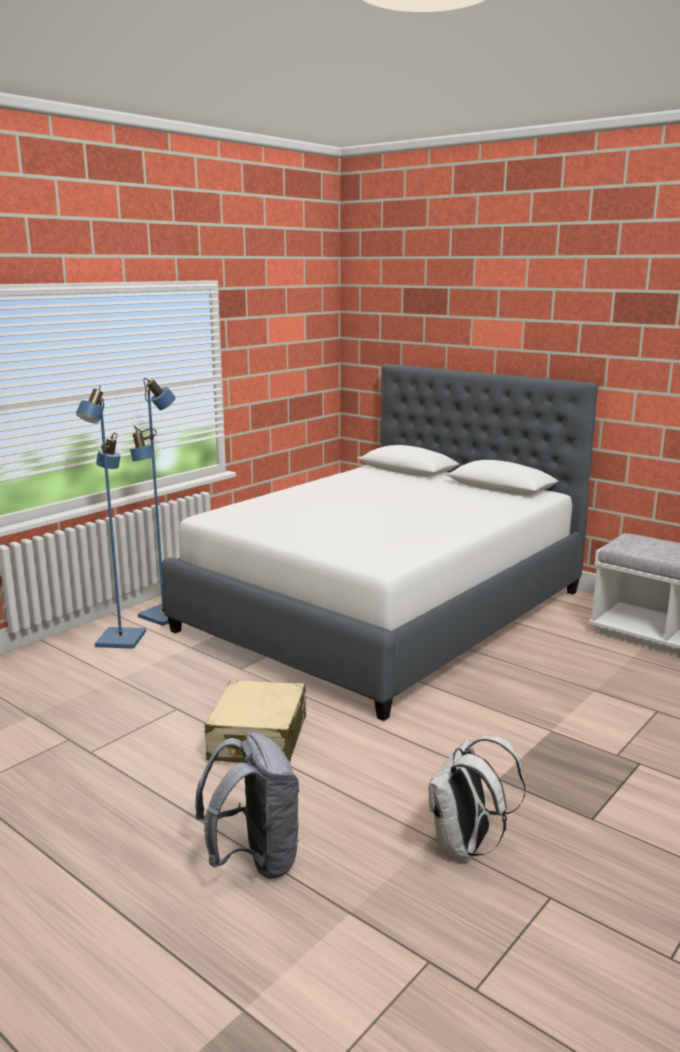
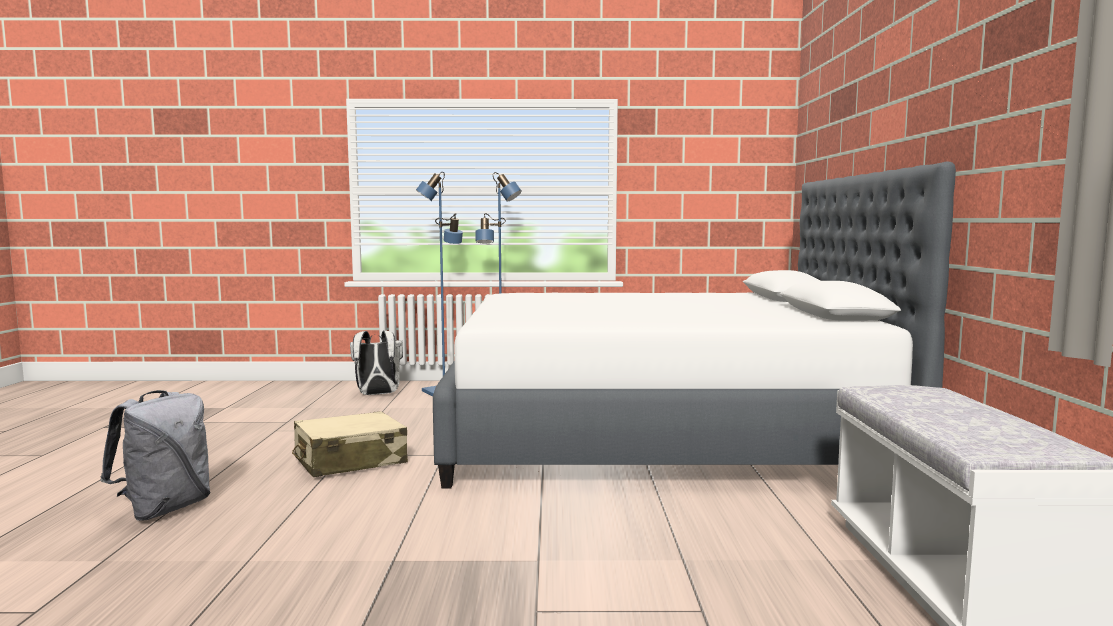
camera: 50 degrees right, 10 degrees down
white backpack [429,736,525,860] -> white backpack moved to [350,330,403,395]

